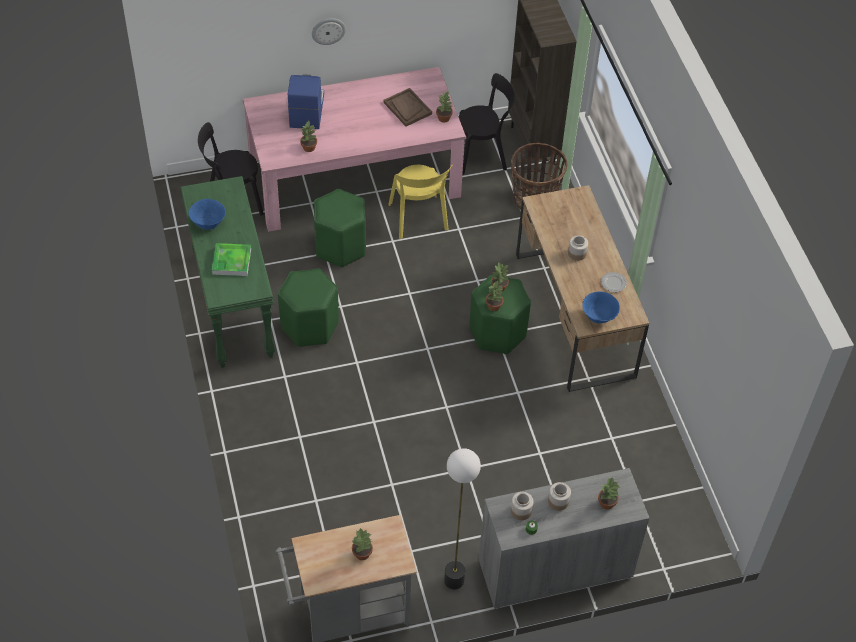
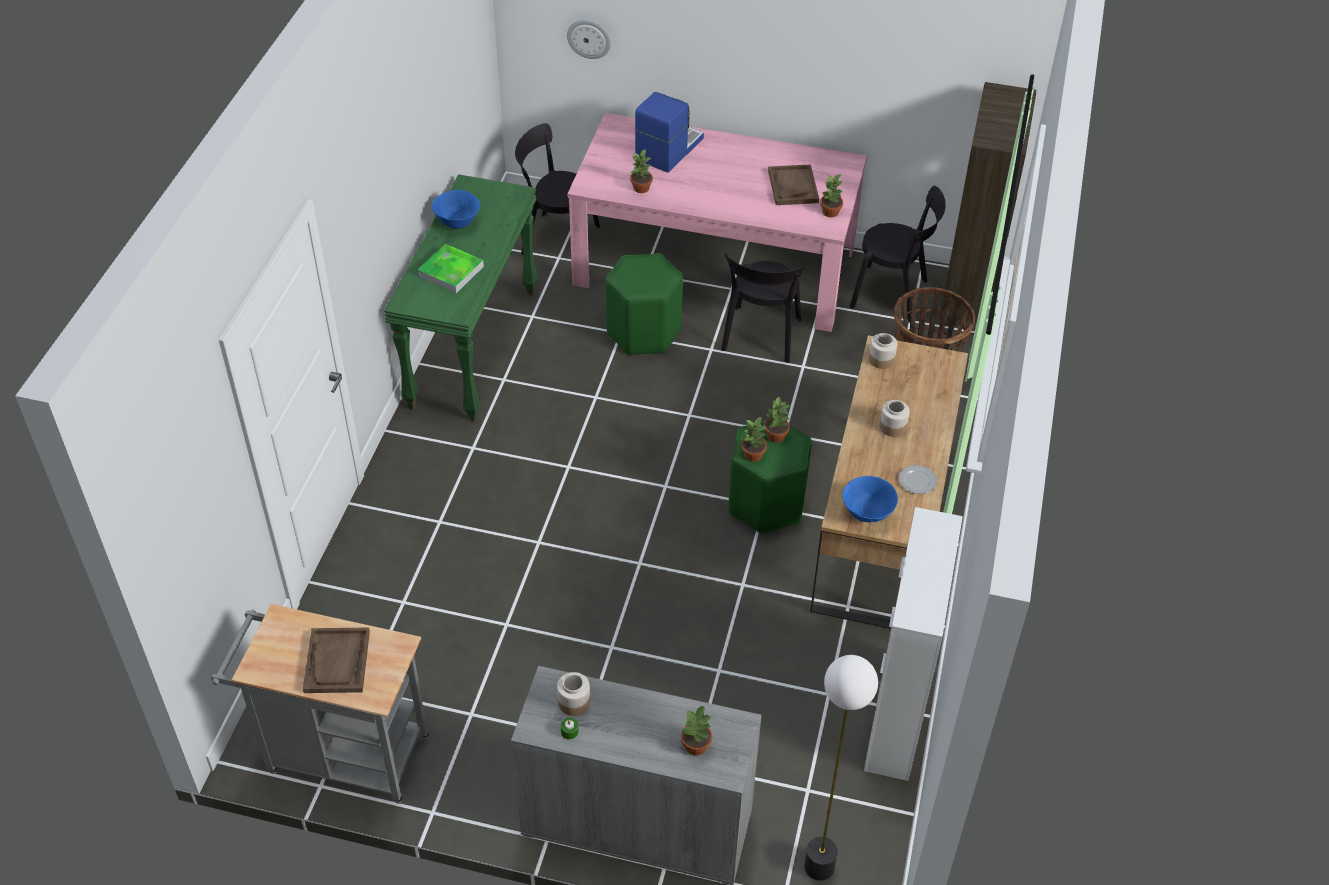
camera: 30 degrees right, 5 degrees down
green stool [278,269,339,347] -> none
wall clock [312,18,346,45] -> wall clock moved to [567,19,611,59]
potted plant [351,528,373,560] -> brown tray [303,627,370,693]
yellow chair [388,164,453,239] -> black chair [721,252,804,363]
floor lamp [444,448,481,589] -> floor lamp moved to [804,655,878,881]
jar [548,482,571,511] -> jar moved to [869,333,897,369]
none -> cabinet [864,507,963,781]

